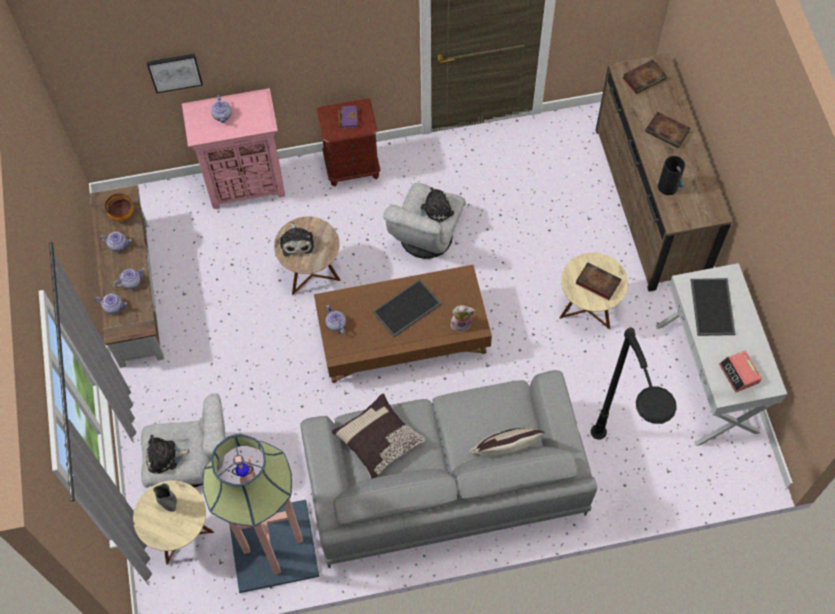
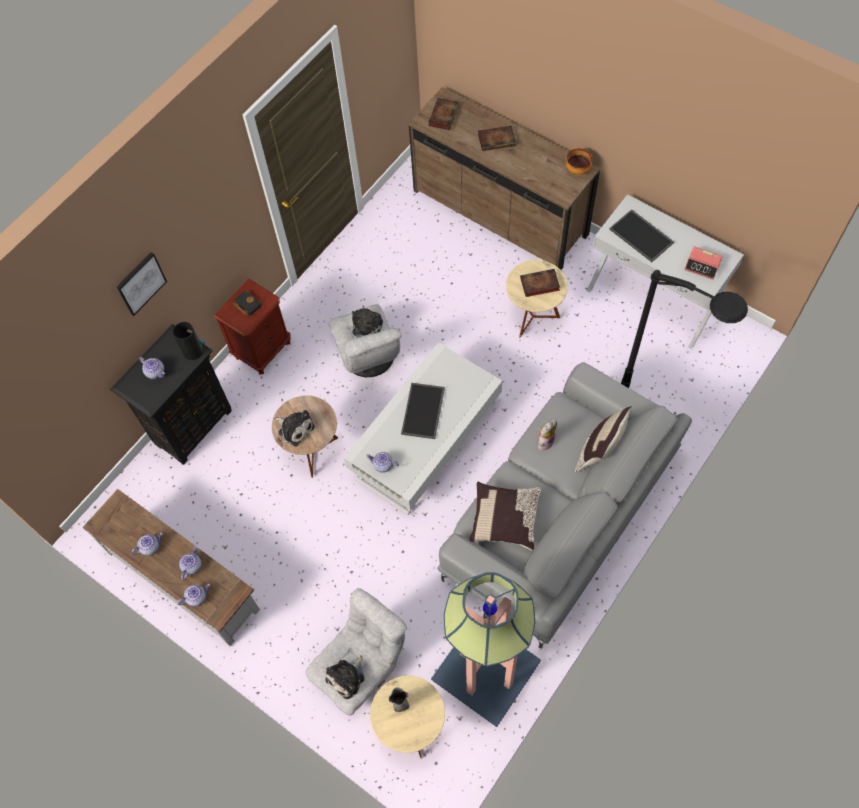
camera: 40 degrees left, 0 degrees up
bowl [105,193,134,222] -> bowl moved to [566,148,592,175]
picture [147,54,203,93] -> picture moved to [116,252,167,316]
pink cabinet [182,88,285,209] -> black cabinet [110,324,232,465]
brown coffee table [314,265,492,383] -> white coffee table [344,342,502,515]
purple book [338,105,361,128] -> black book [233,290,263,316]
plush toy [451,305,476,332] -> plush toy moved to [537,419,557,451]
vase [658,156,685,195] -> vase moved to [173,322,205,360]

